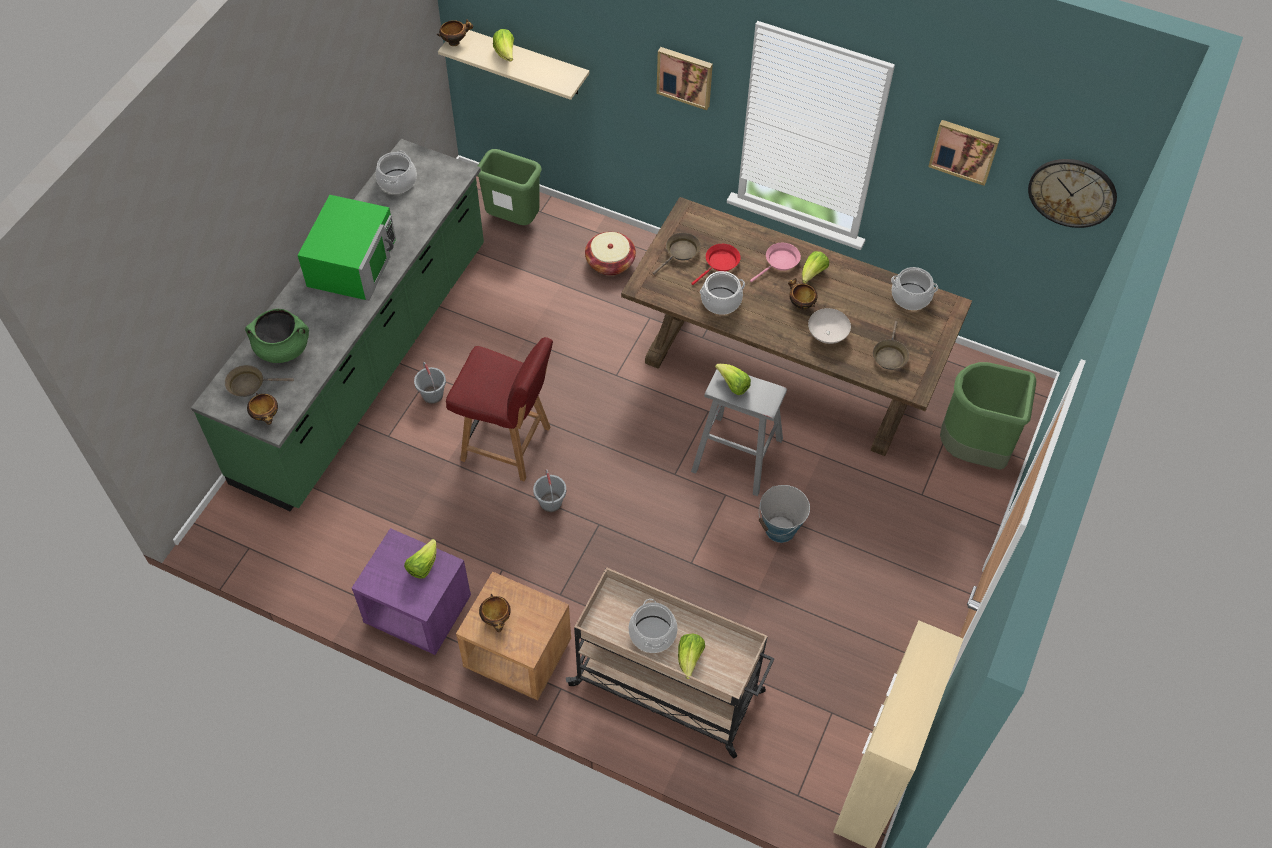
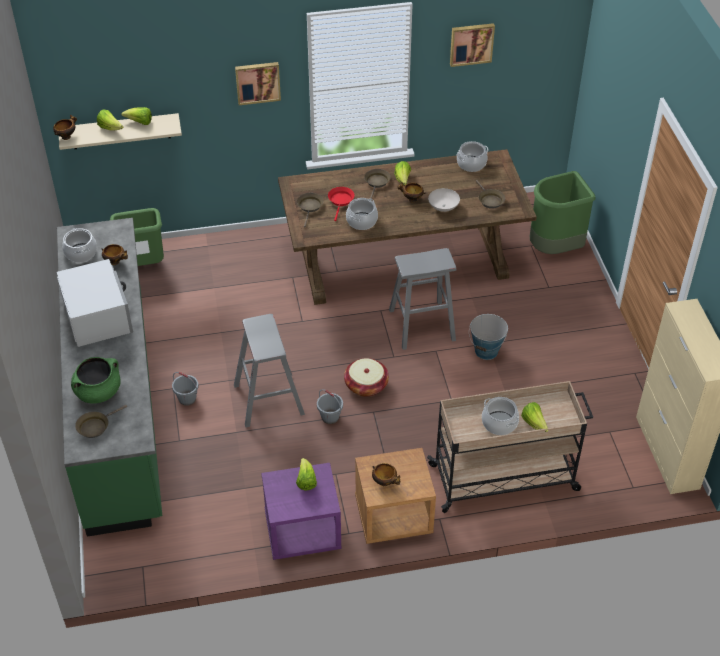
camera: 35 degrees left, 10 degrees down
bowl [247,393,278,425] -> bowl moved to [102,244,128,265]
green microwave [297,195,396,301] -> white microwave [57,259,133,347]
red chair [446,337,553,481] -> grey stool [234,314,305,428]
basket [585,232,636,276] -> basket moved to [344,358,389,397]
lettuce [715,364,751,395] -> lettuce moved to [121,107,152,125]
pink frying pan [750,243,801,282] -> brown frying pan [364,169,391,199]
wall clock [1028,159,1117,228] -> none

